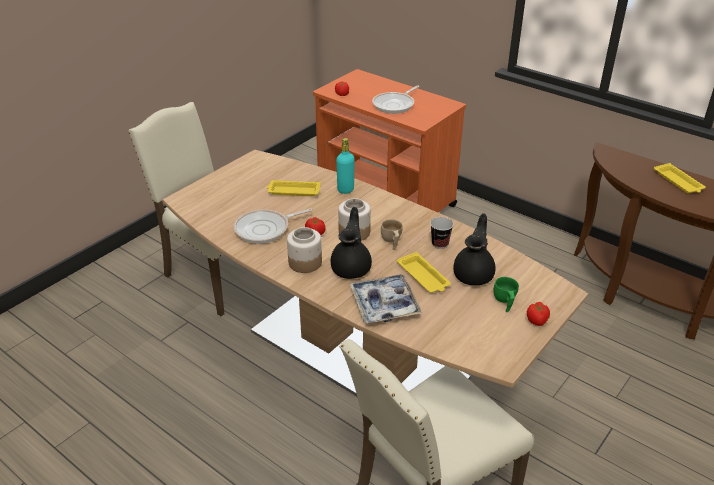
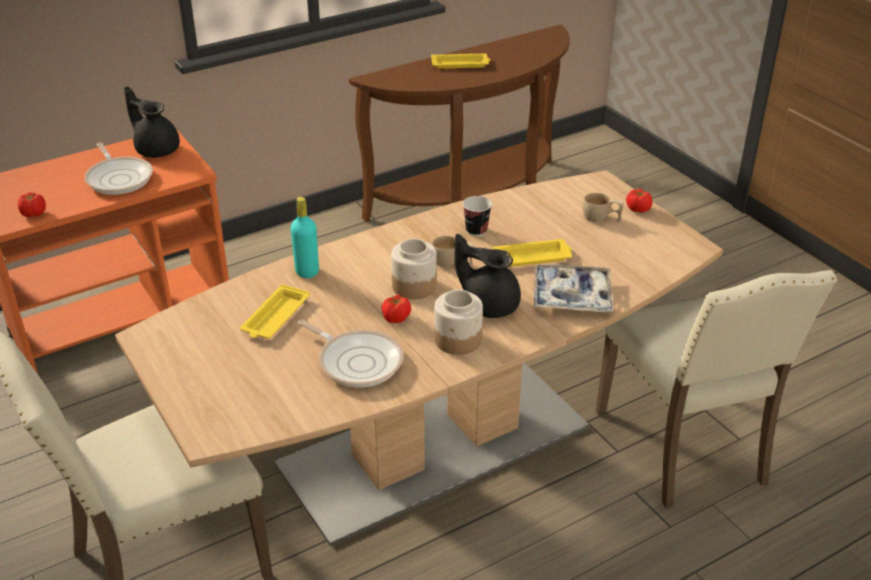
camera: 70 degrees left, 0 degrees up
frying pan [233,208,312,244] -> frying pan turned 45 degrees counterclockwise [298,320,403,387]
black teapot [453,213,496,285] -> black teapot moved to [124,87,180,158]
green cup [494,277,519,312] -> beige cup [582,193,624,222]

